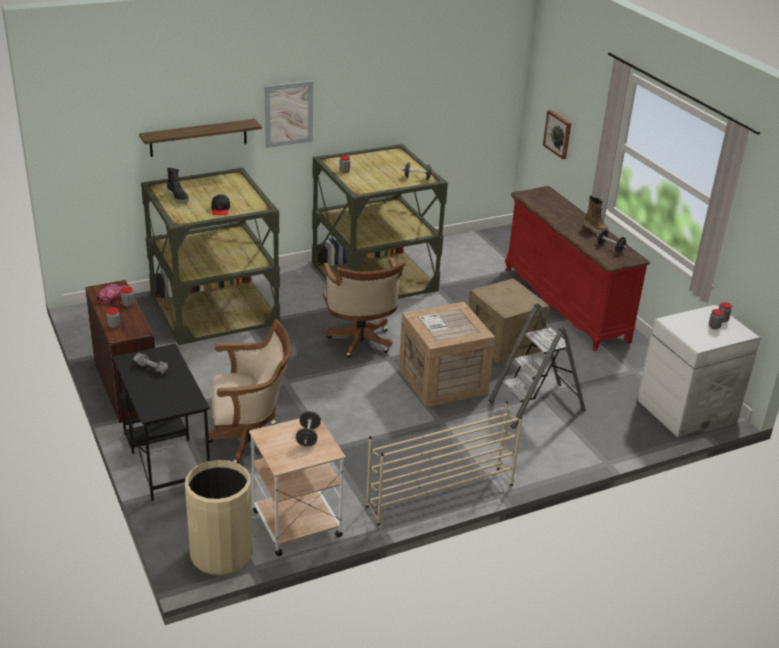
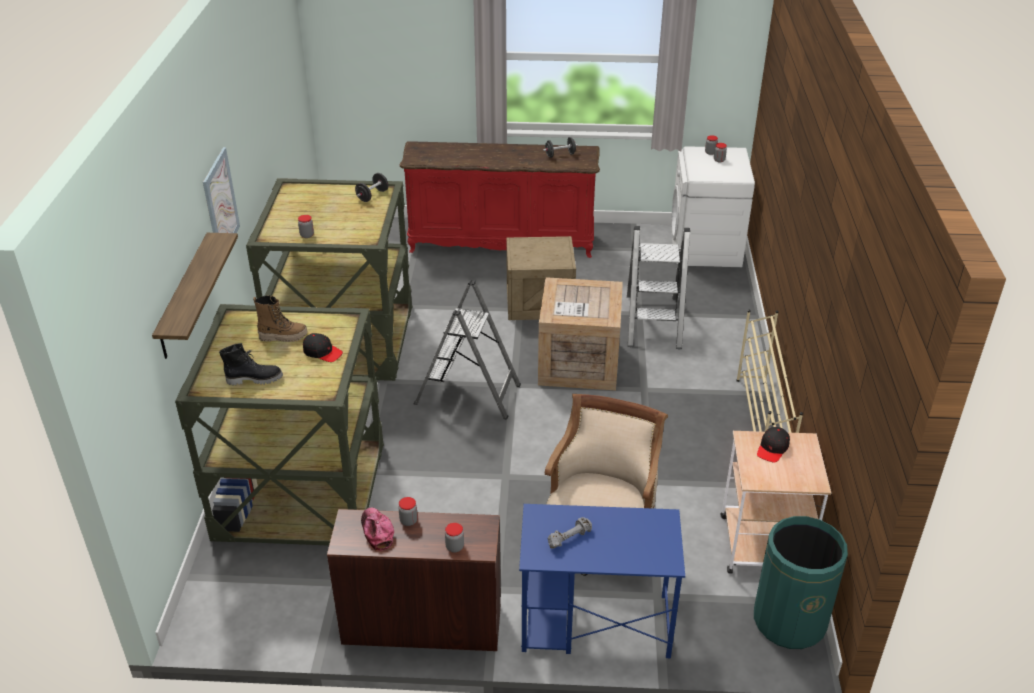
camera: 60 degrees left, 5 degrees up
black desk [113,344,210,500] -> blue desk [519,504,685,658]
beige trash can [185,460,253,576] -> green trash can [754,516,848,649]
black dumbbell [296,411,321,447] -> black cap [757,427,790,463]
office chair [323,257,406,358] -> grey step ladder [414,280,521,420]
picture [543,110,571,159] -> none
boot [583,195,609,234] -> boot moved to [253,295,307,342]

